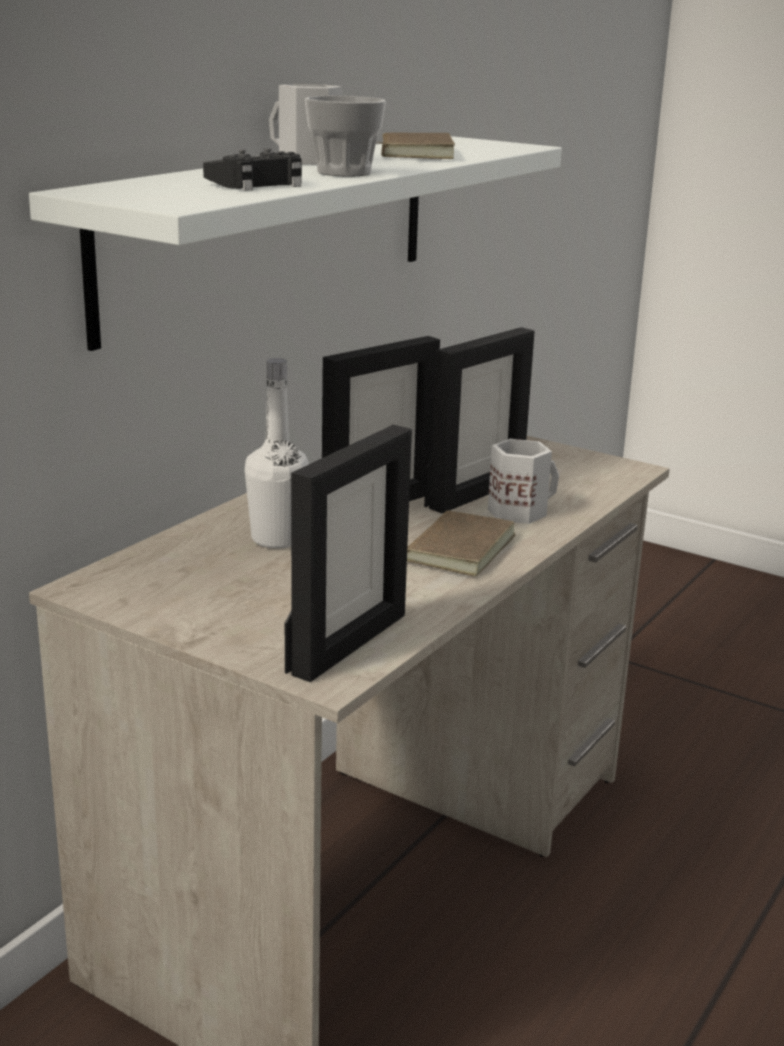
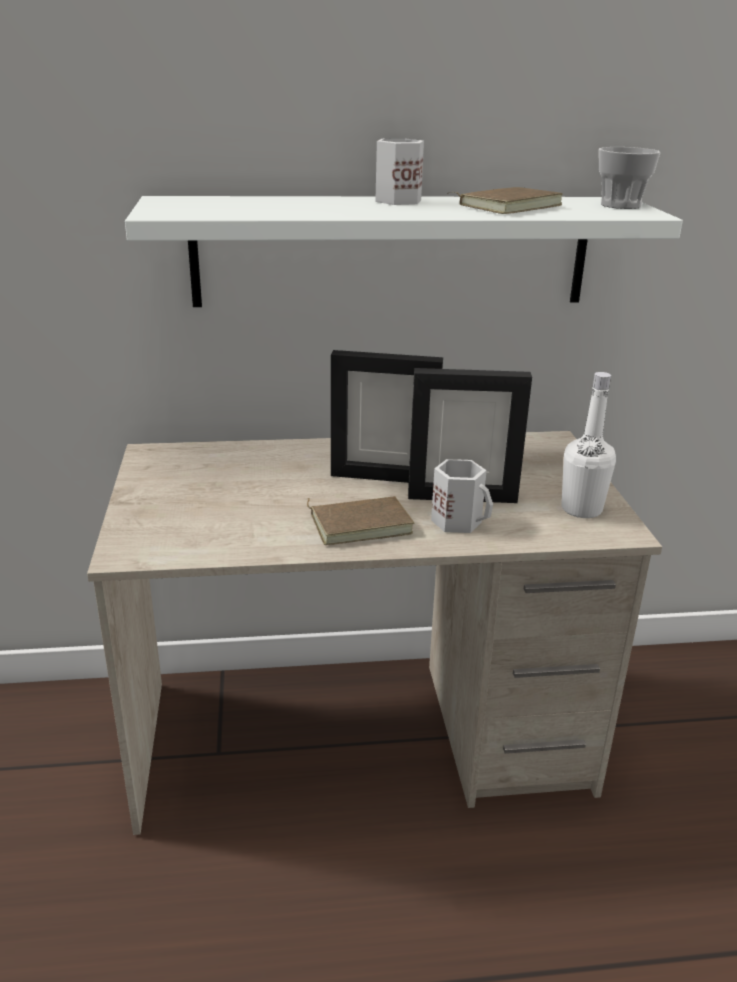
camera: 50 degrees right, 5 degrees up
black game controller [203,148,302,191] -> none
white bottle [245,358,309,549] -> white bottle moved to [561,372,616,518]
picture frame [285,425,412,682] -> none
cup [305,96,386,177] -> cup moved to [599,147,660,209]

